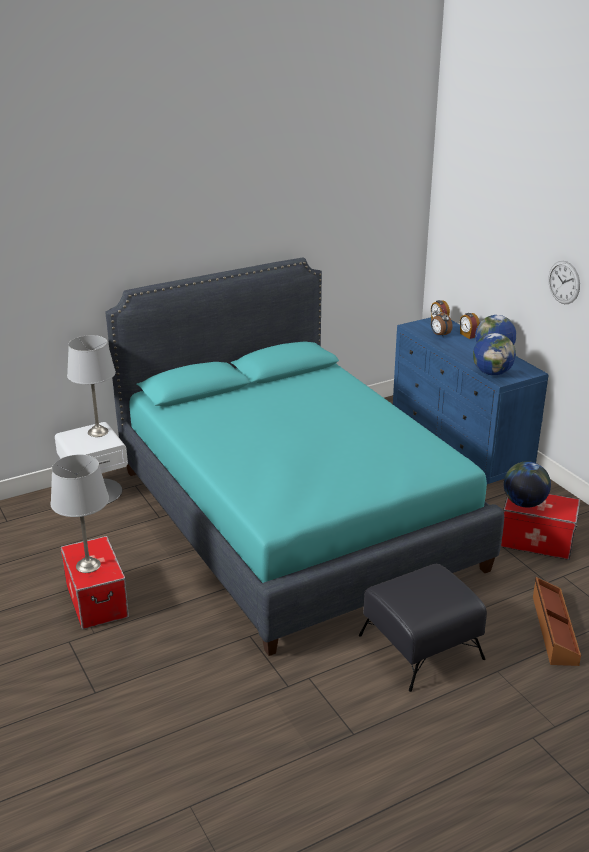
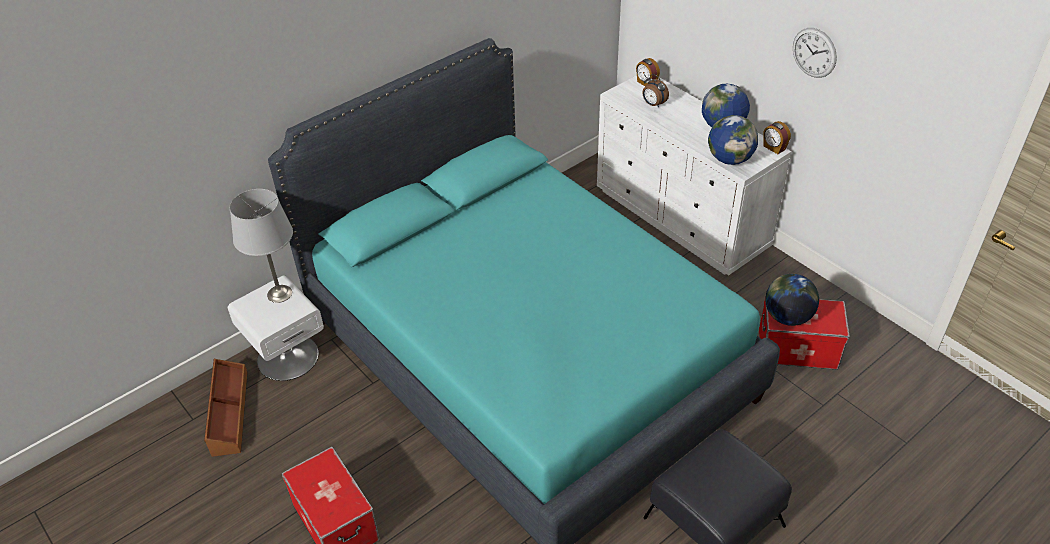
camera: 10 degrees left, 15 degrees up
grey table lamp [51,454,109,573] -> none
blue dresser [393,317,548,484] -> white dresser [597,75,792,275]
alarm clock [460,313,480,339] -> alarm clock moved to [763,121,791,154]
brown storage box [533,577,581,666] -> brown storage box moved to [204,359,247,457]

